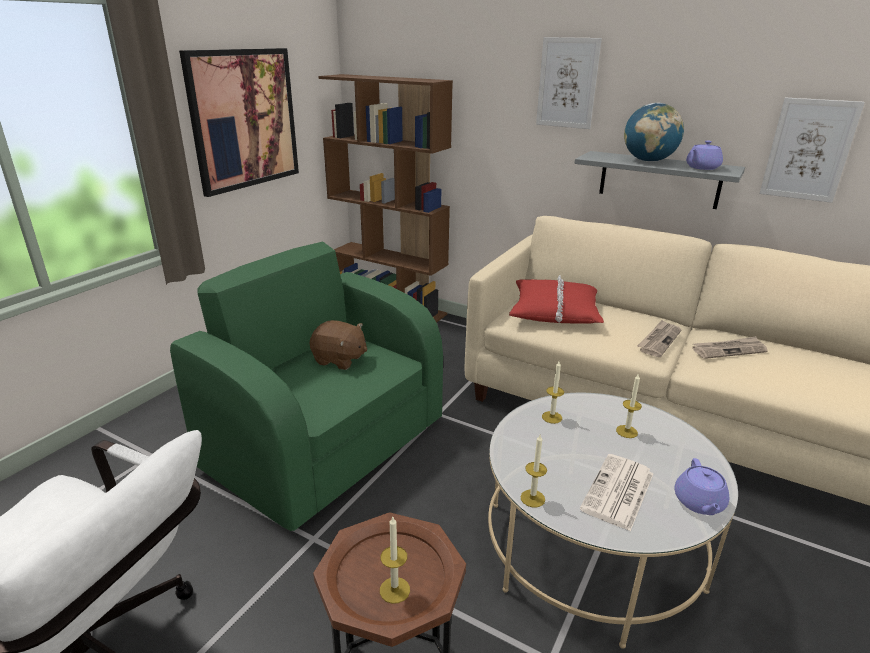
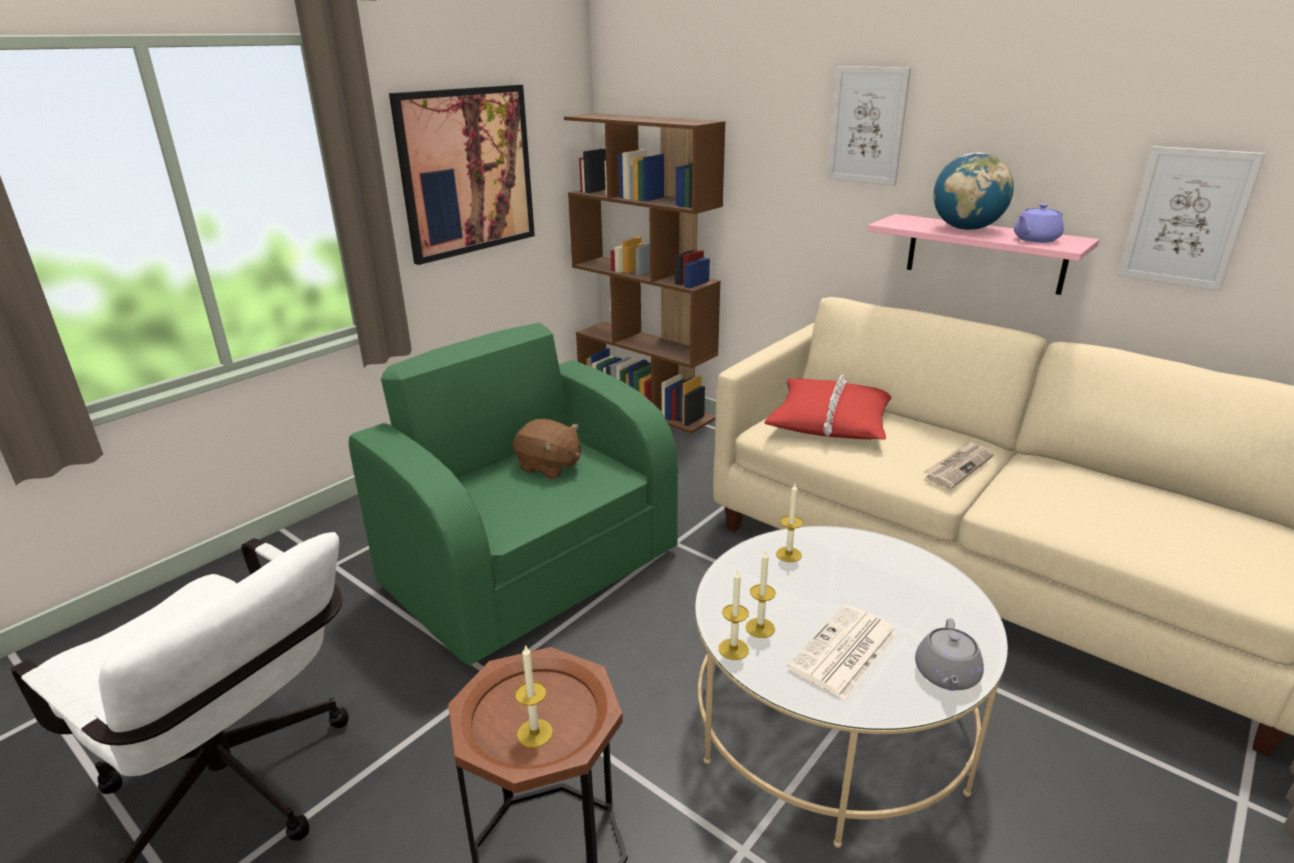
camera: 10 degrees right, 0 degrees up
grey shelf [574,151,745,209] -> pink shelf [867,214,1099,295]
candle [616,373,642,438] -> candle moved to [746,551,776,638]
purple teapot [674,458,729,515] -> grey teapot [915,618,984,691]
newspaper [692,336,768,359] -> none

